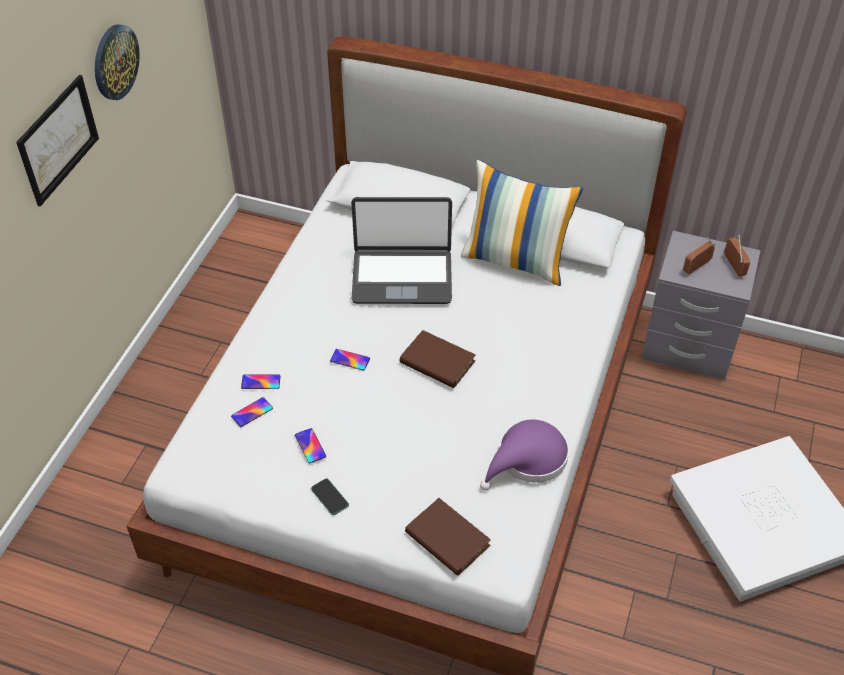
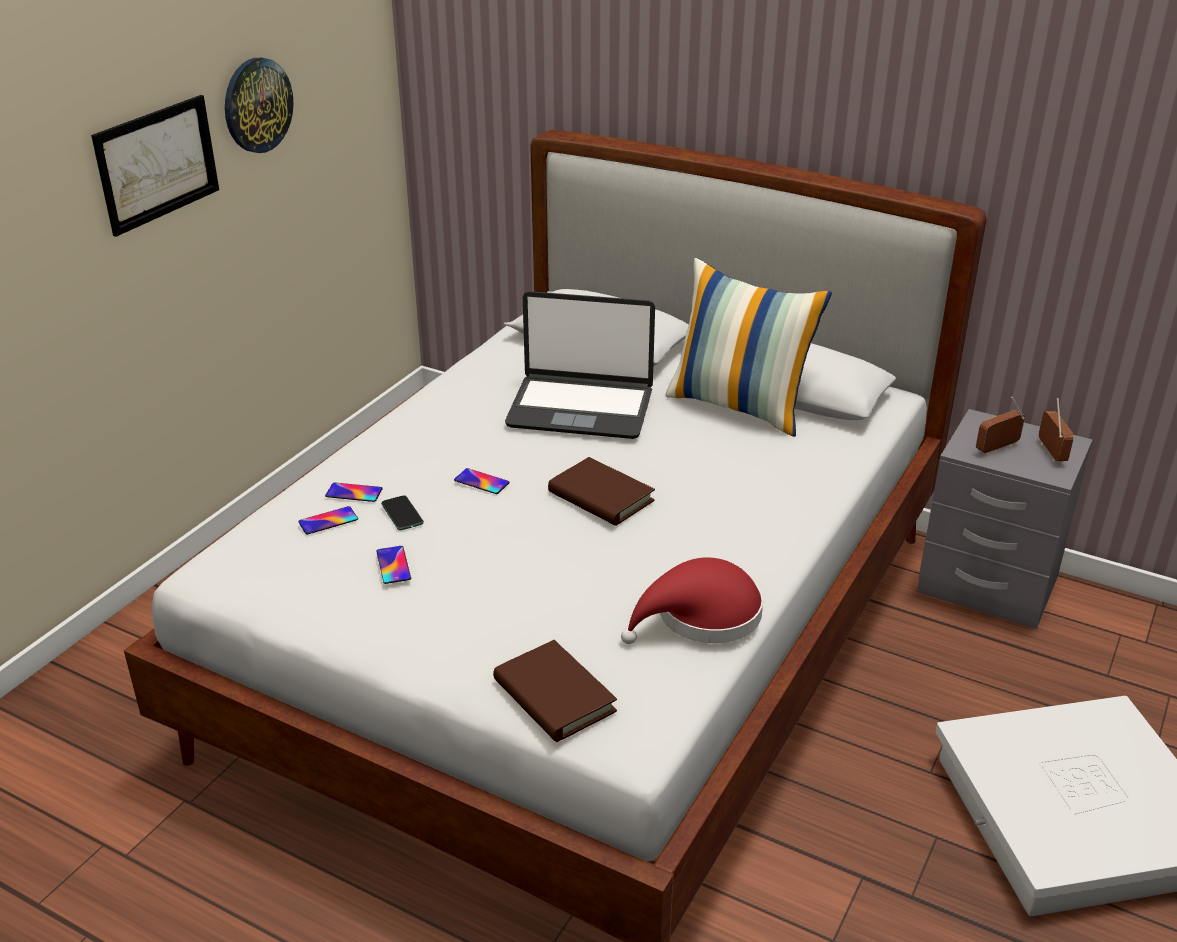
camera: 10 degrees right, 15 degrees down
phone [311,479,349,515] -> phone moved to [381,495,424,530]
purple hat [480,419,569,491] -> red hat [621,557,763,644]

